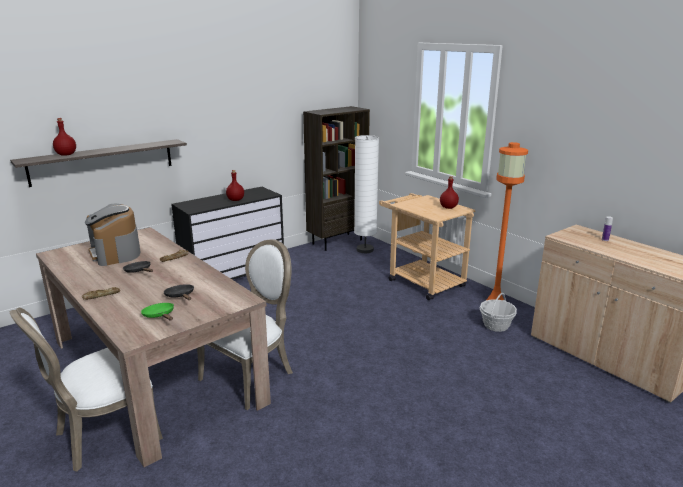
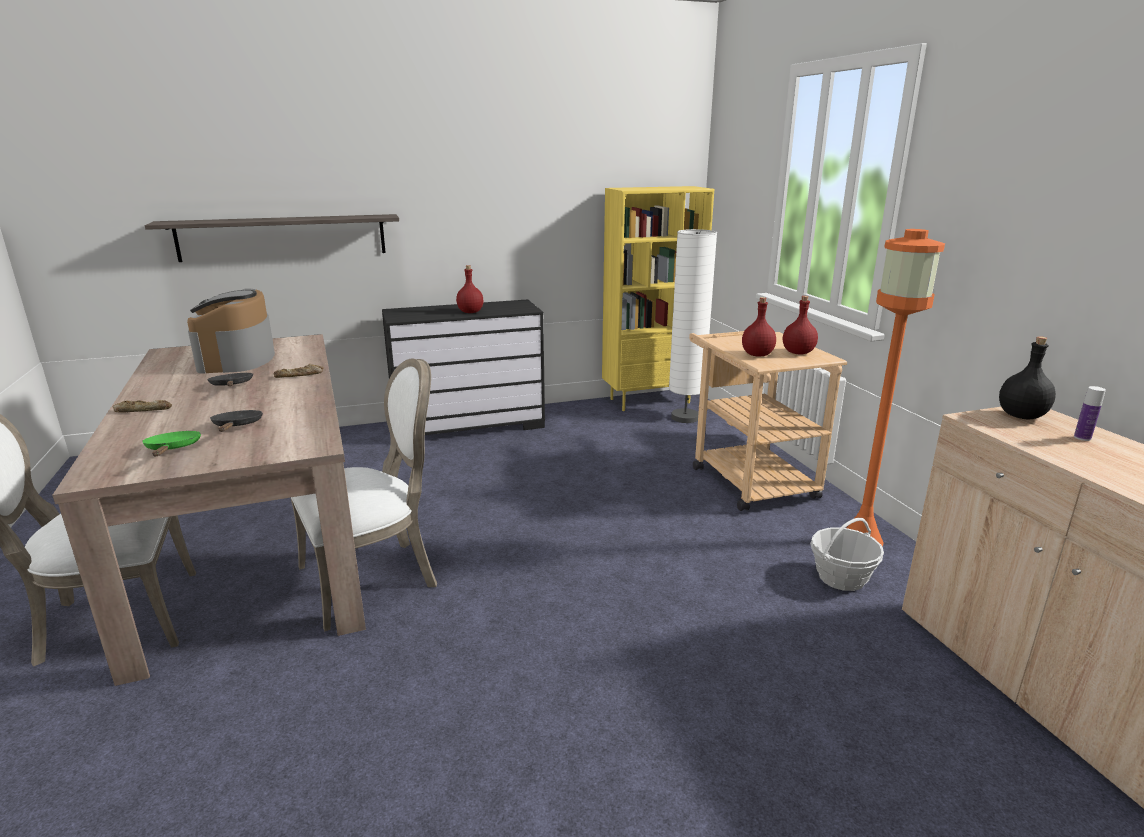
camera: 20 degrees right, 0 degrees up
red bottle [53,118,76,156] -> red bottle moved to [742,297,776,356]
brown bookcase [303,106,370,251] -> yellow bookcase [602,186,714,411]
none -> black bottle [999,336,1056,419]

